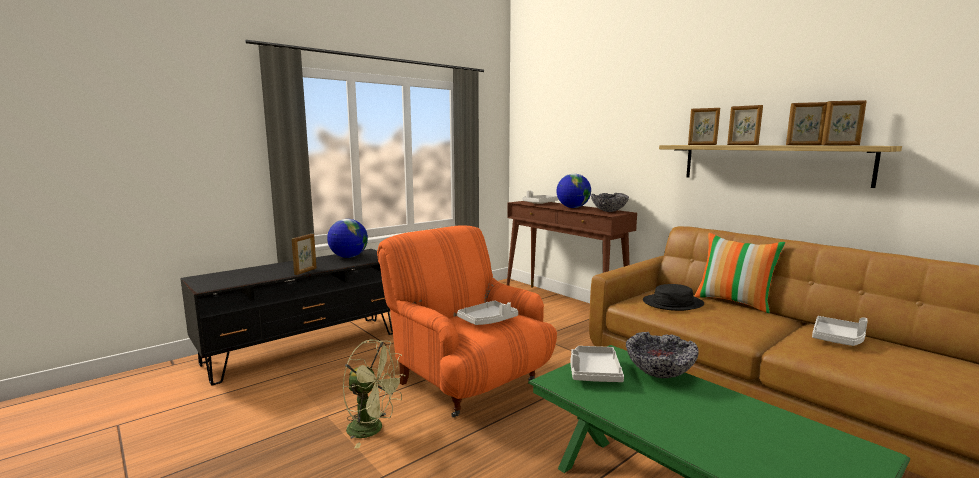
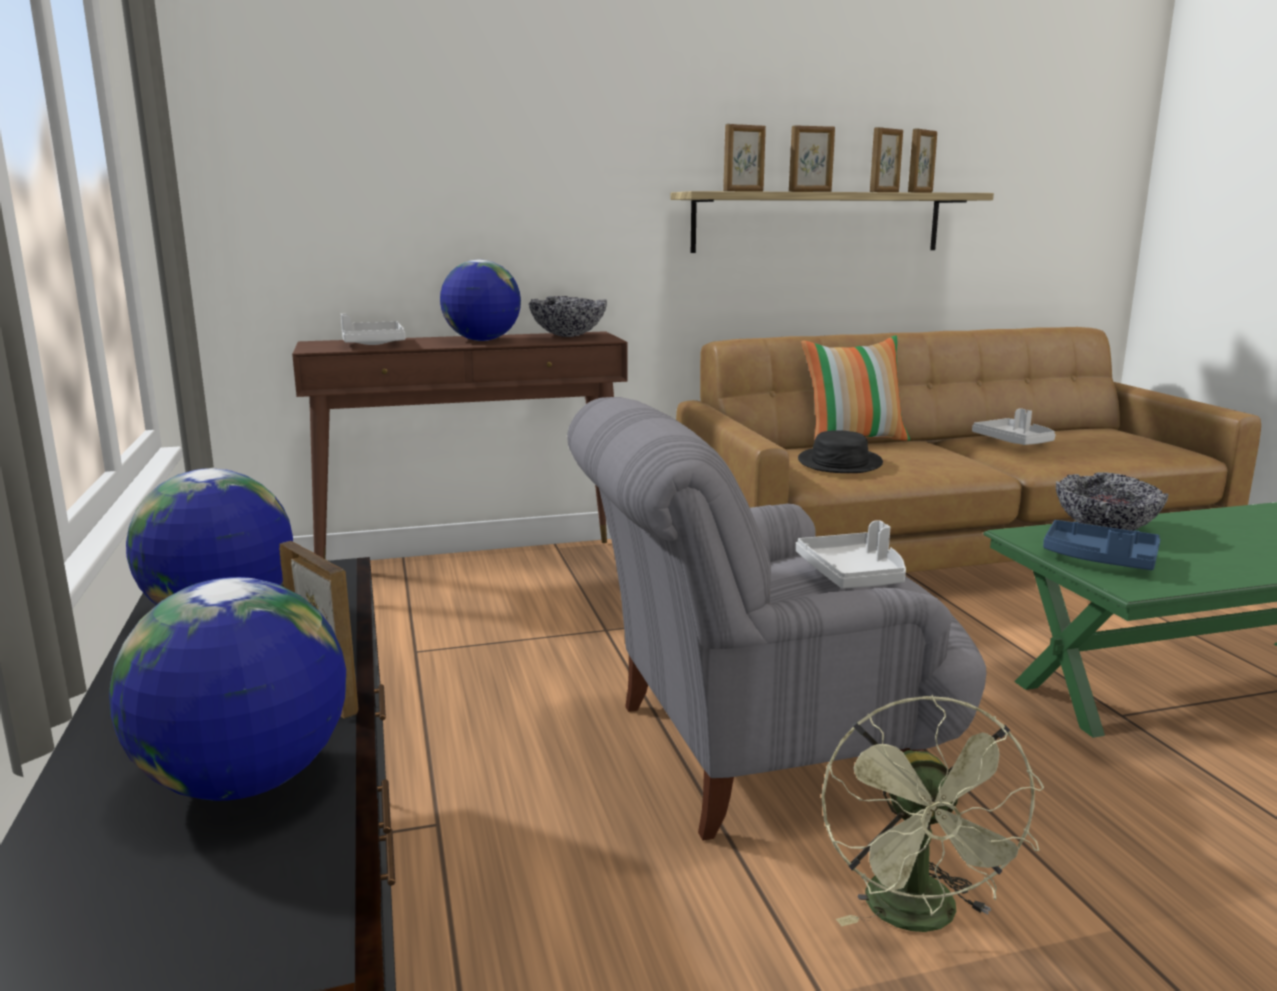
camera: 65 degrees left, 5 degrees up
green fan [342,339,405,449] -> green fan turned 135 degrees clockwise [821,695,1044,932]
orange armchair [377,226,557,418] -> grey armchair [567,397,986,841]
grey tray [571,346,624,382] -> blue tray [1043,520,1161,570]
none -> globe [109,577,346,801]

